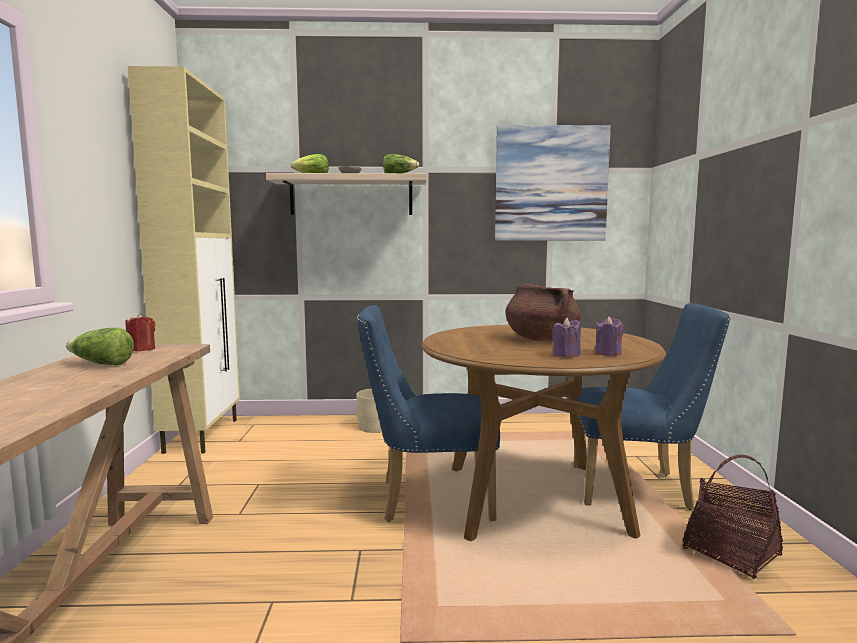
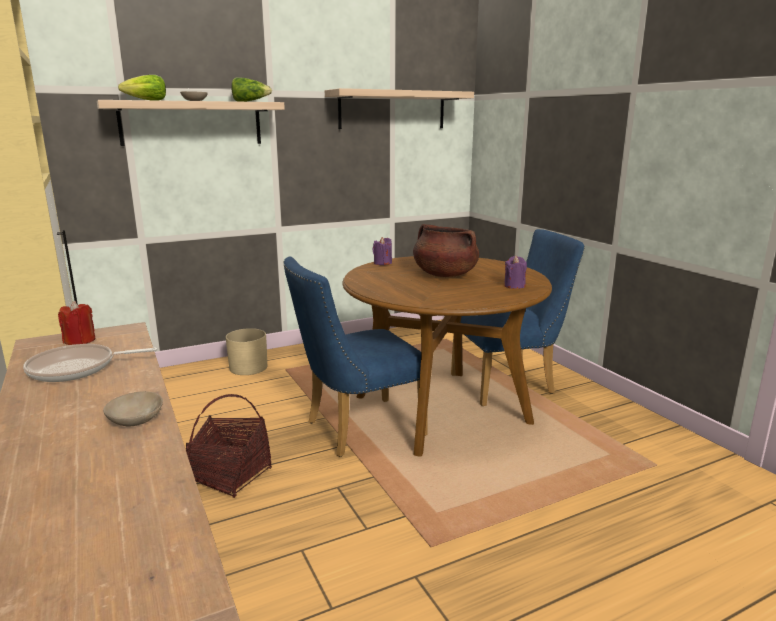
camera: 25 degrees left, 10 degrees up
lettuce [66,328,134,366] -> frying pan [23,344,157,382]
picture [495,125,611,241] -> shelf [325,88,474,129]
purple candle [552,318,581,358] -> purple candle moved to [373,237,392,265]
basket [683,455,783,579] -> basket moved to [186,394,272,498]
none -> beige bowl [103,391,163,426]

